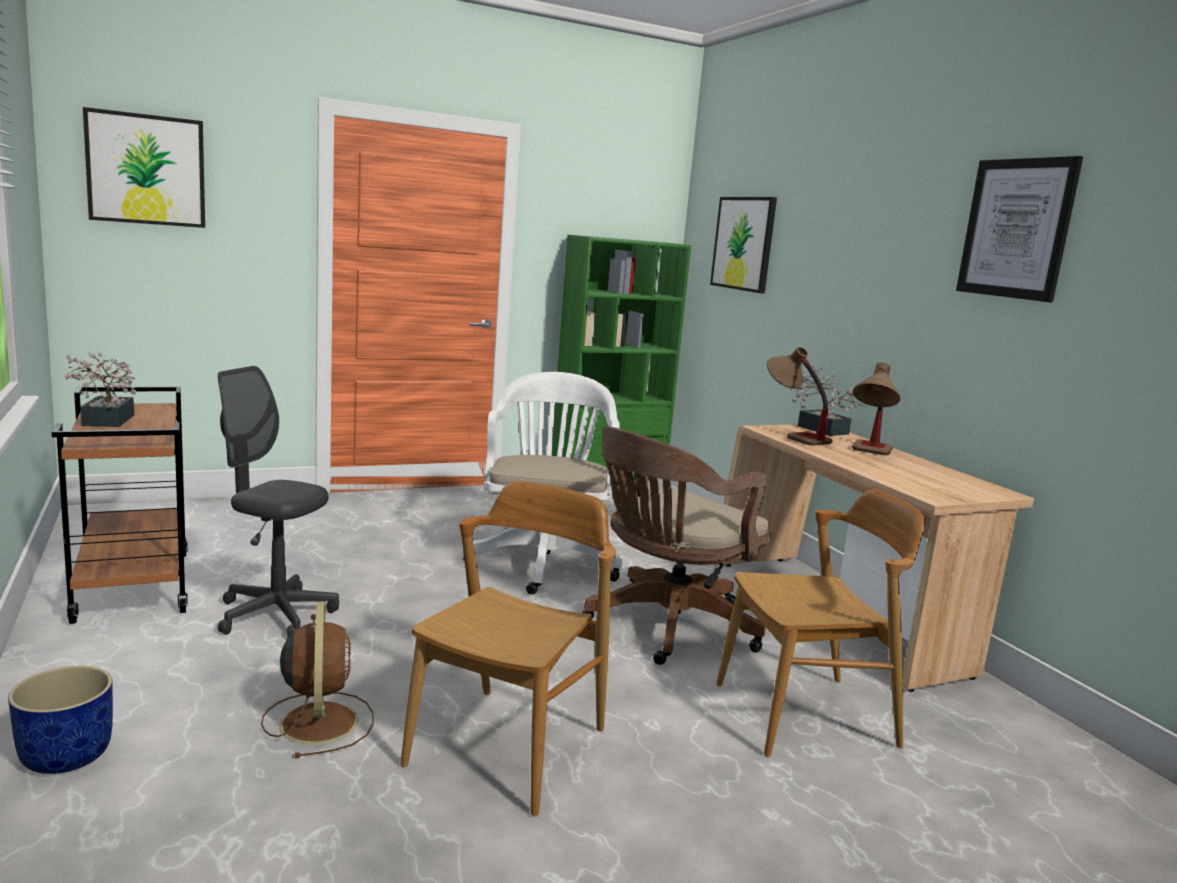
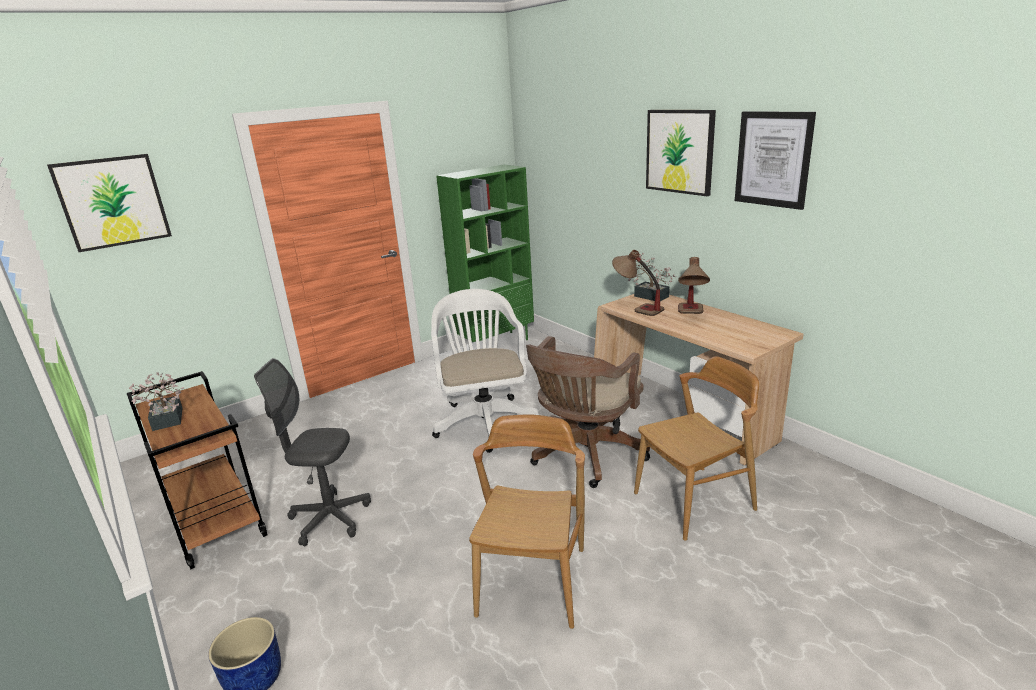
camera: 10 degrees left, 10 degrees up
brown fan [261,601,374,758] -> none
picture [710,197,777,294] -> picture moved to [646,110,716,196]

